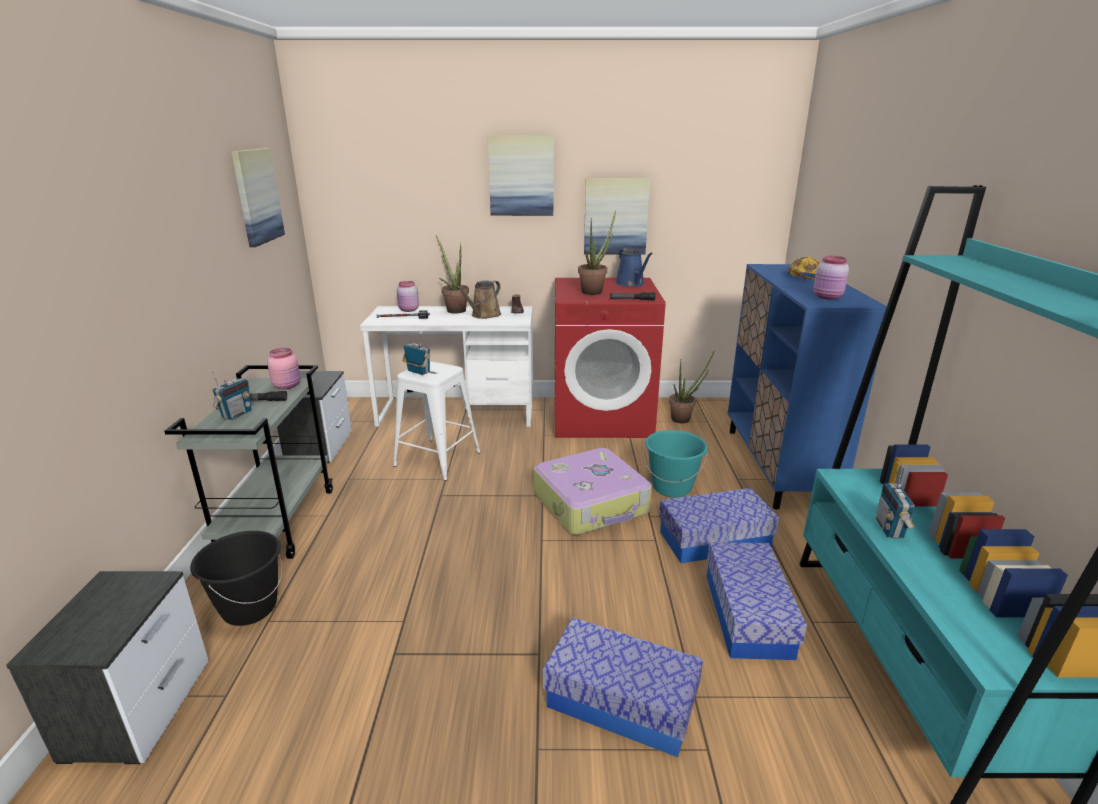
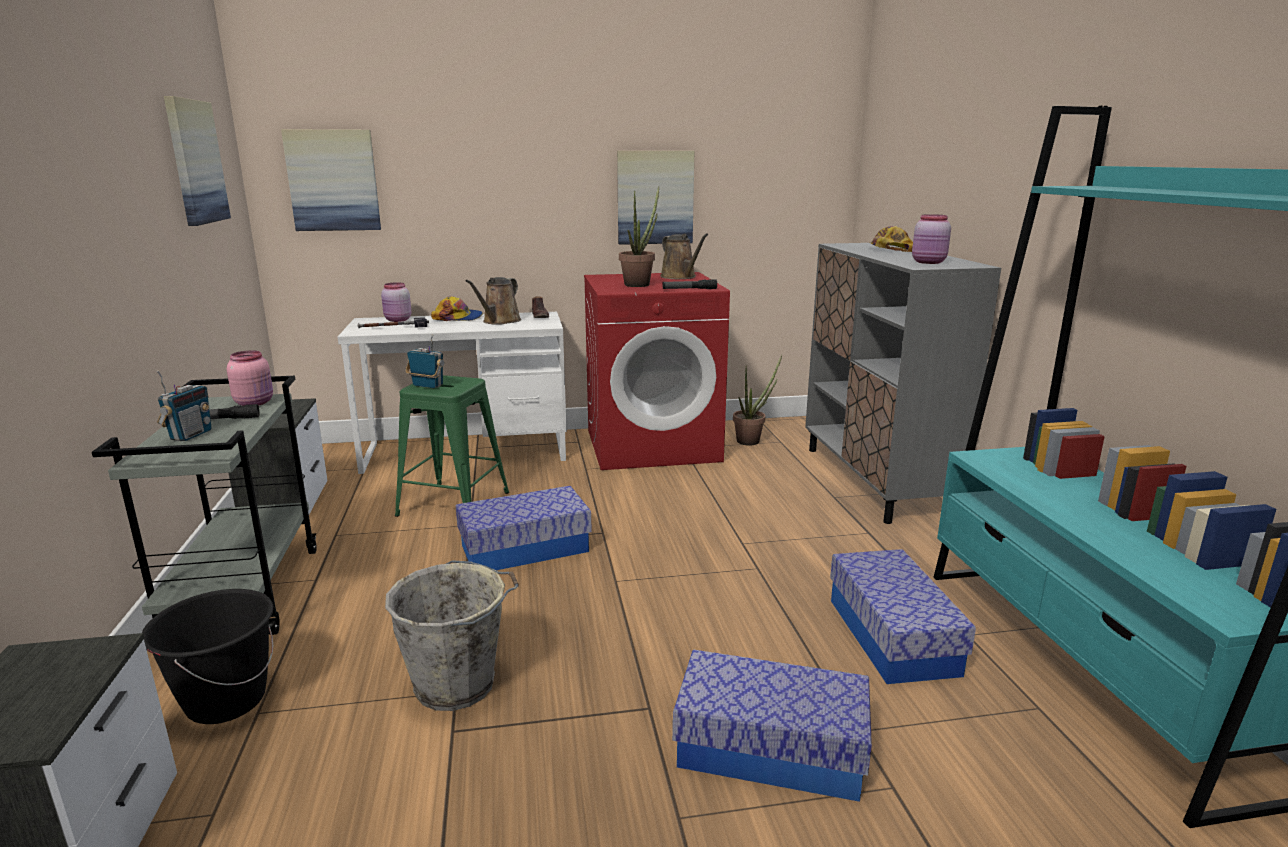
camera: 10 degrees left, 5 degrees down
white stool [393,361,481,481] -> green stool [395,375,509,517]
potted plant [436,236,469,313] -> cap [431,296,483,321]
picture [488,135,554,216] -> picture moved to [281,129,381,231]
suitcase [533,448,652,535] -> none
blue watering can [615,249,653,287] -> brown watering can [660,233,708,279]
turquoise bucket [643,430,708,498] -> none
storage box [659,488,780,563] -> storage box moved to [456,486,592,570]
blue cabinet [728,264,887,510] -> grey cabinet [805,243,1001,524]
radio [876,465,915,538] -> none
none -> grey bucket [385,560,519,711]

